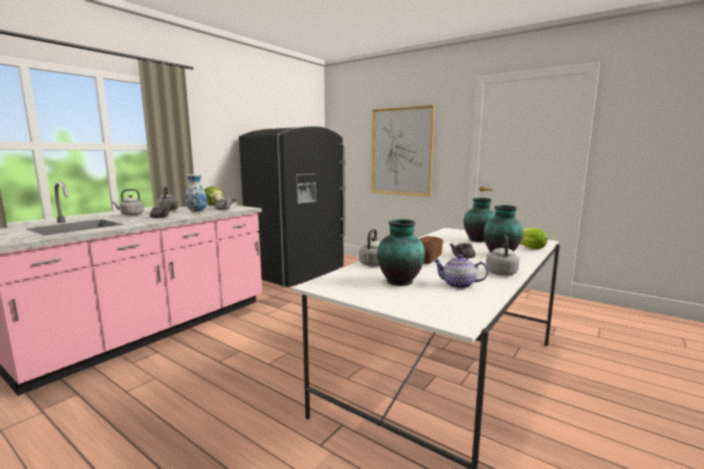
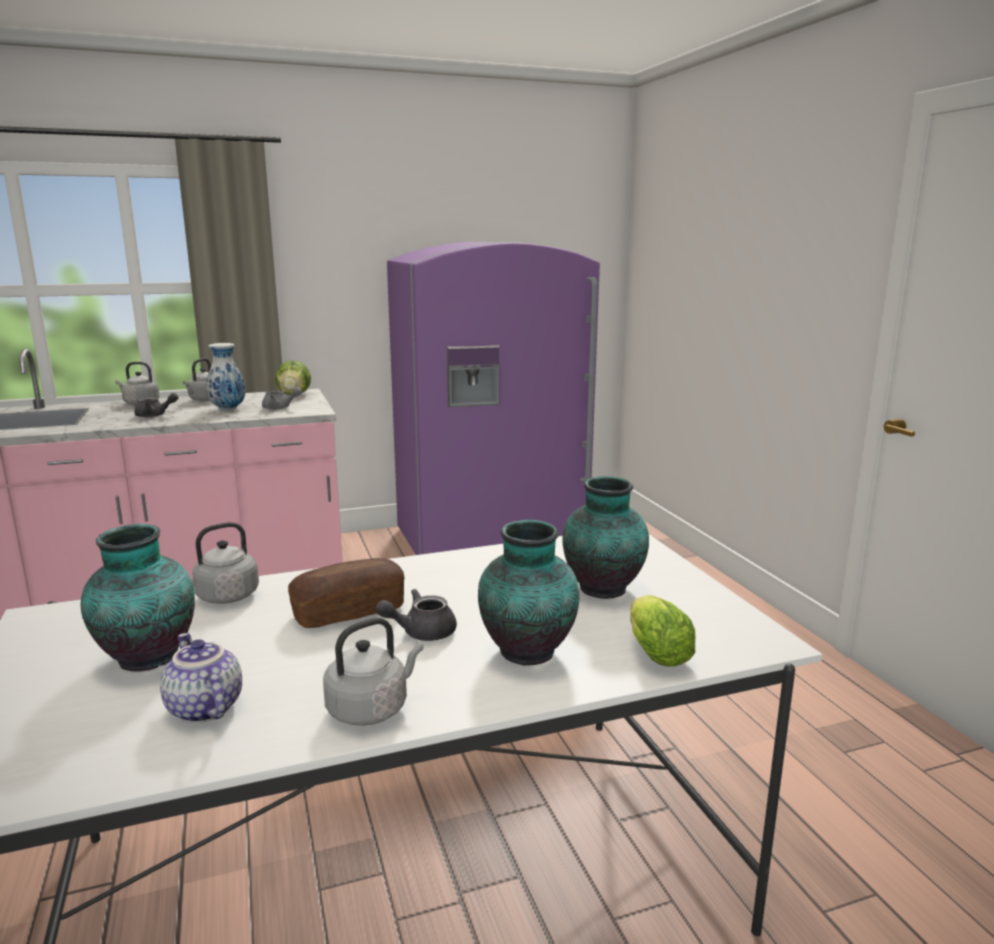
camera: 35 degrees right, 5 degrees up
black fridge [239,127,346,287] -> purple fridge [387,242,600,555]
picture [371,105,435,197] -> none

